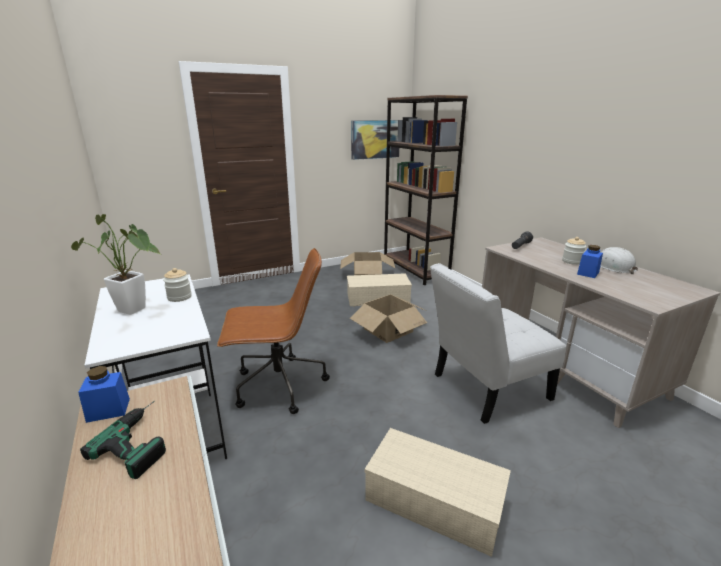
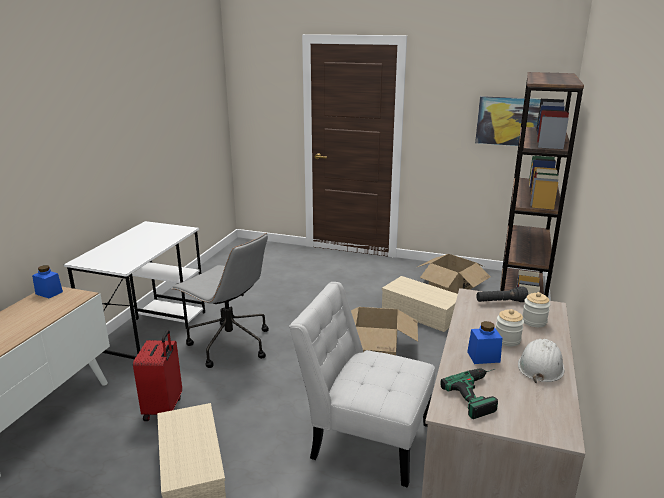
camera: 45 degrees right, 0 degrees up
potted plant [71,214,160,315] -> none
power drill [80,401,166,479] -> power drill moved to [440,368,498,419]
jar [163,268,192,302] -> jar moved to [522,292,550,327]
brown office chair [217,248,330,414] -> grey office chair [171,233,269,368]
none -> red suitcase [133,330,182,421]

